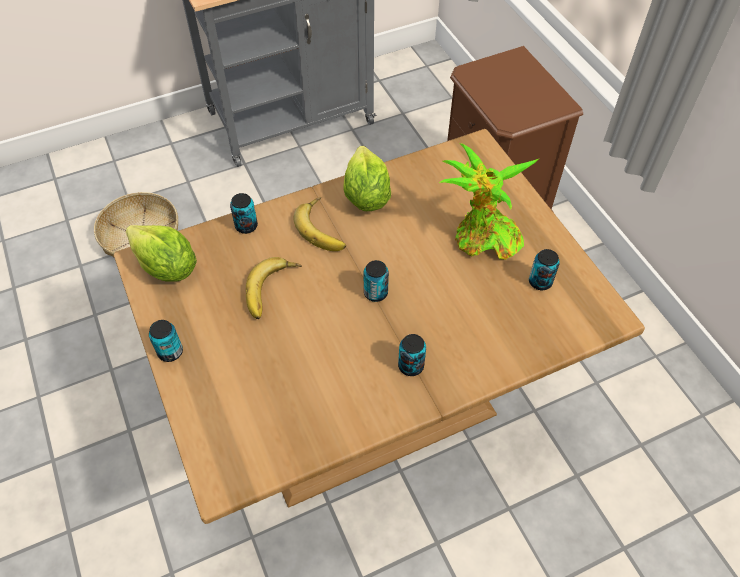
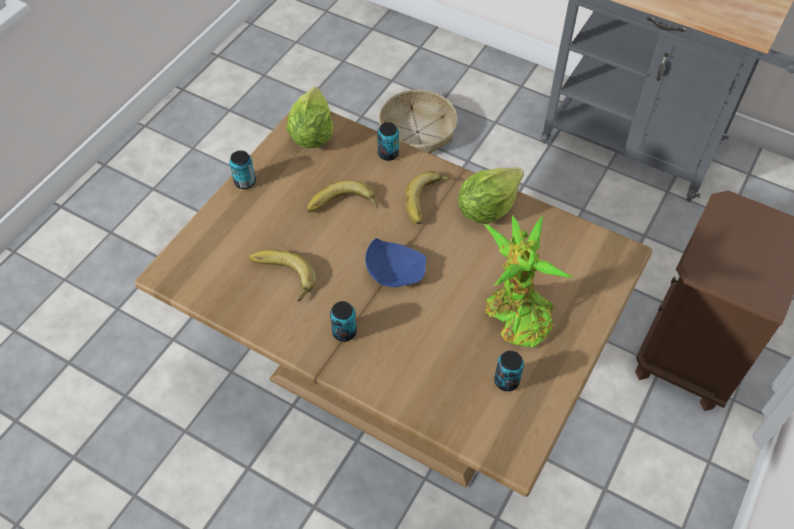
camera: 55 degrees right, 0 degrees up
can [364,260,389,302] -> blue plate [365,238,427,287]
none -> banana [249,250,316,301]

